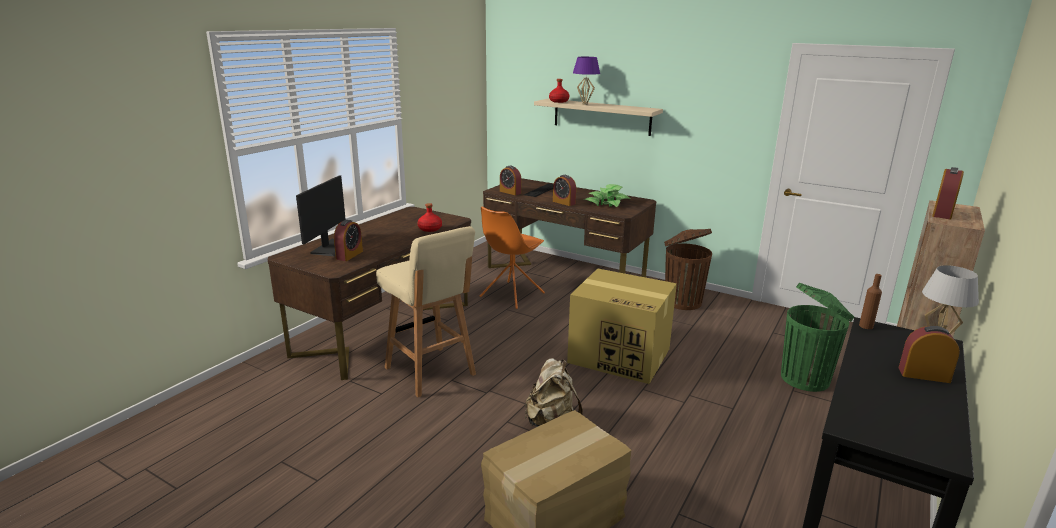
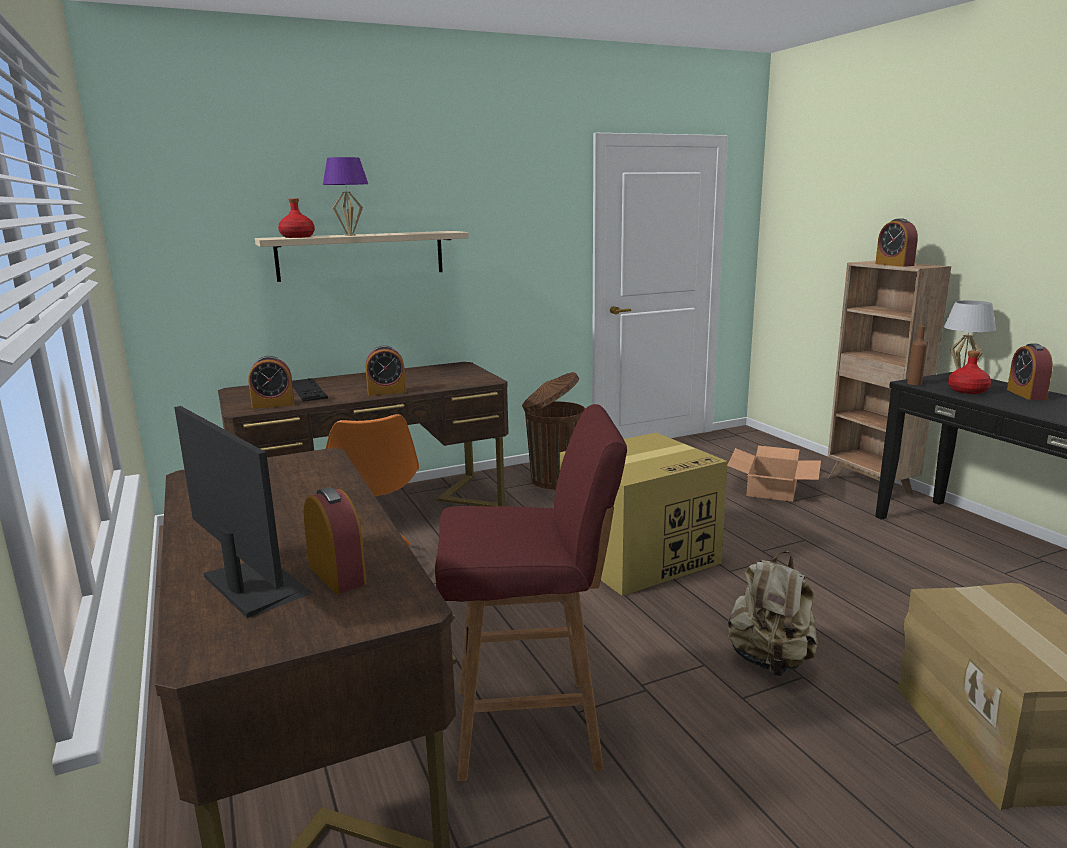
camera: 55 degrees left, 5 degrees down
beige stool [376,226,476,397] -> red stool [435,404,627,781]
red bottle [418,203,442,232] -> red bottle moved to [948,351,991,394]
potted plant [584,184,630,207] -> none
green trash can [781,282,854,392] -> cardboard box [727,445,821,502]
alarm clock [899,326,960,383] -> alarm clock turned 45 degrees counterclockwise [1007,344,1053,400]

